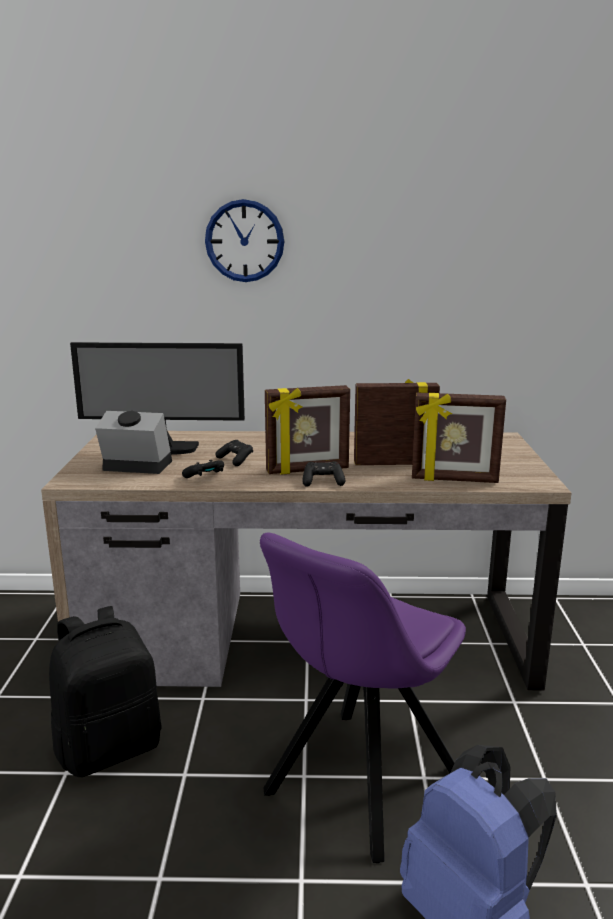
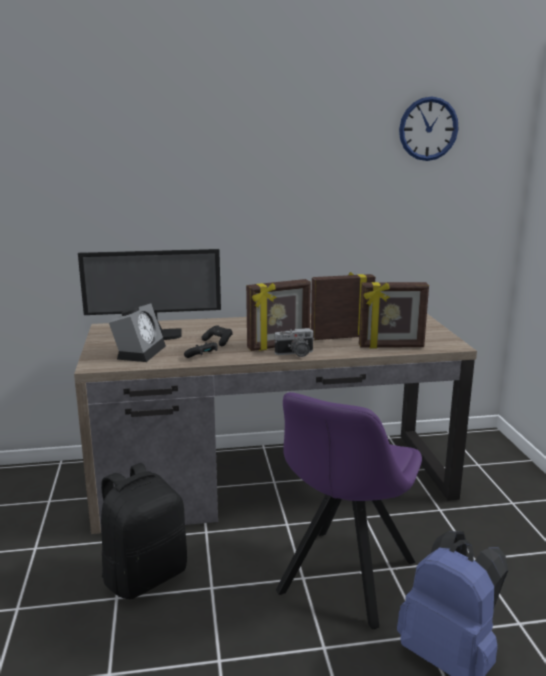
camera: 10 degrees left, 0 degrees up
alarm clock [95,411,172,474] -> alarm clock turned 105 degrees clockwise [109,303,166,362]
wall clock [205,199,284,282] -> wall clock moved to [399,96,458,161]
black game controller [302,461,345,487] -> camera [275,328,315,357]

